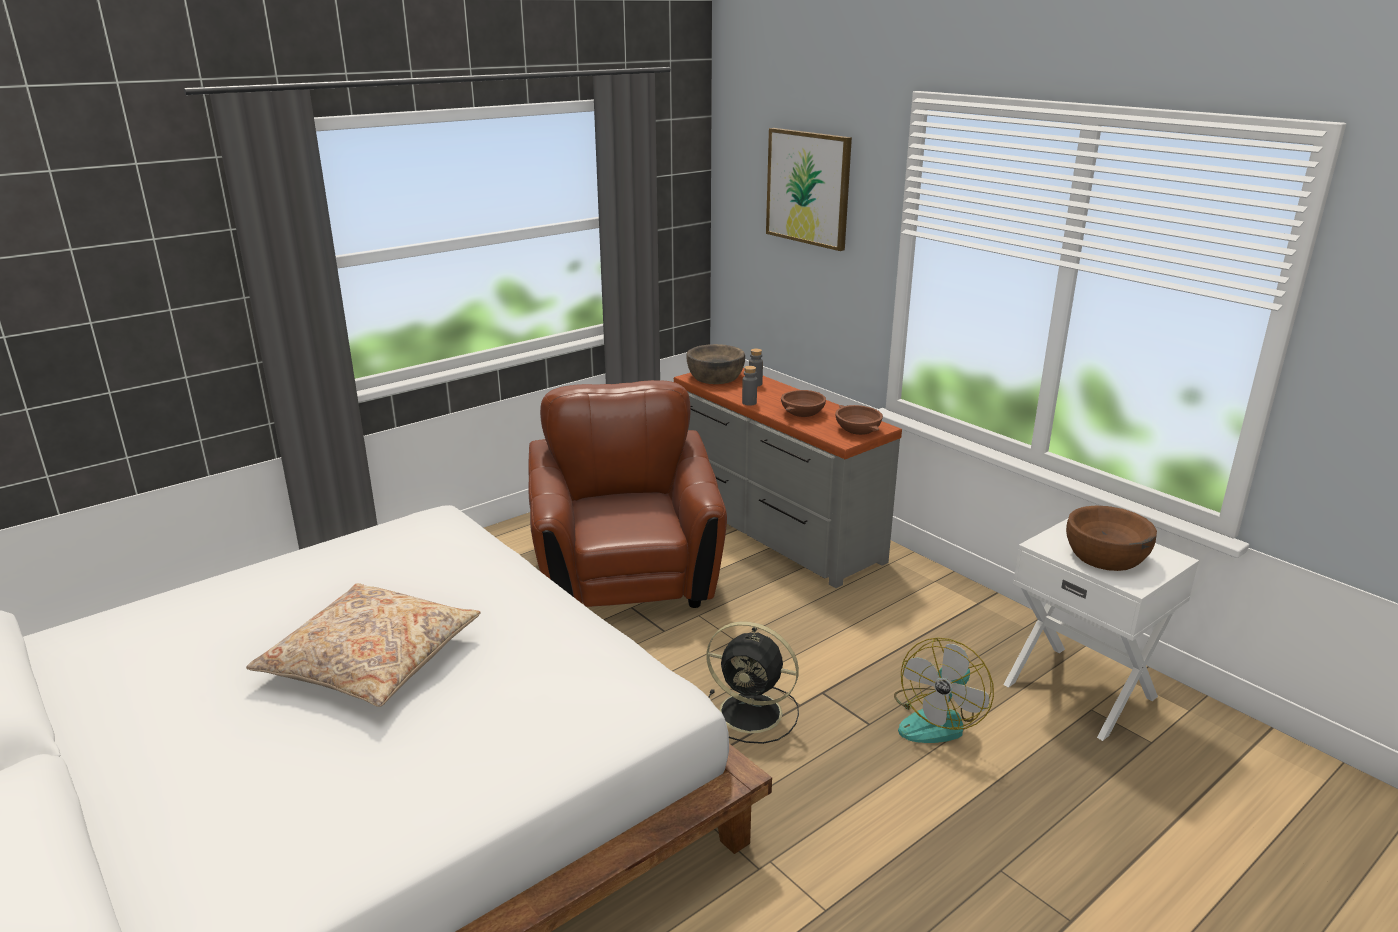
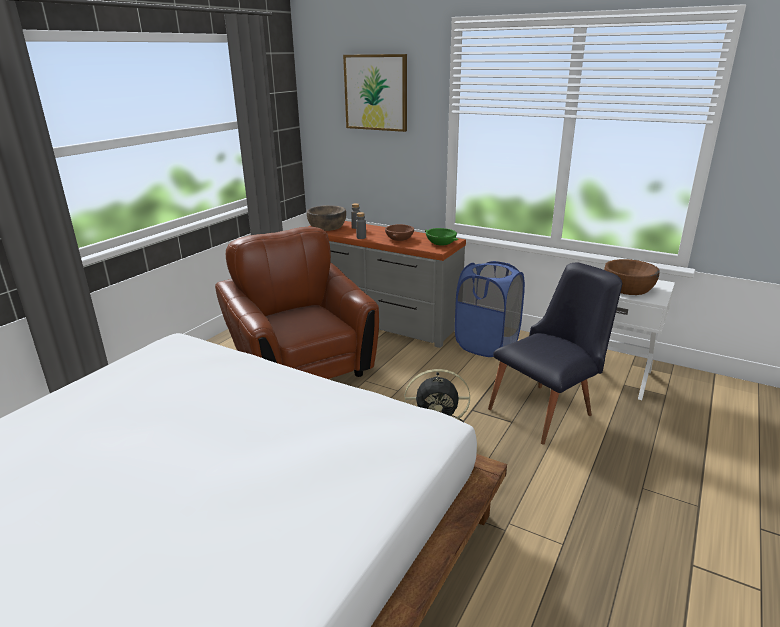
camera: 20 degrees left, 0 degrees up
beige pillow [246,583,481,707] -> none
brown bowl [835,405,883,435] -> green bowl [424,228,459,246]
fan [894,637,994,743] -> black chair [488,263,622,445]
none -> blue laundry basket [455,261,525,357]

